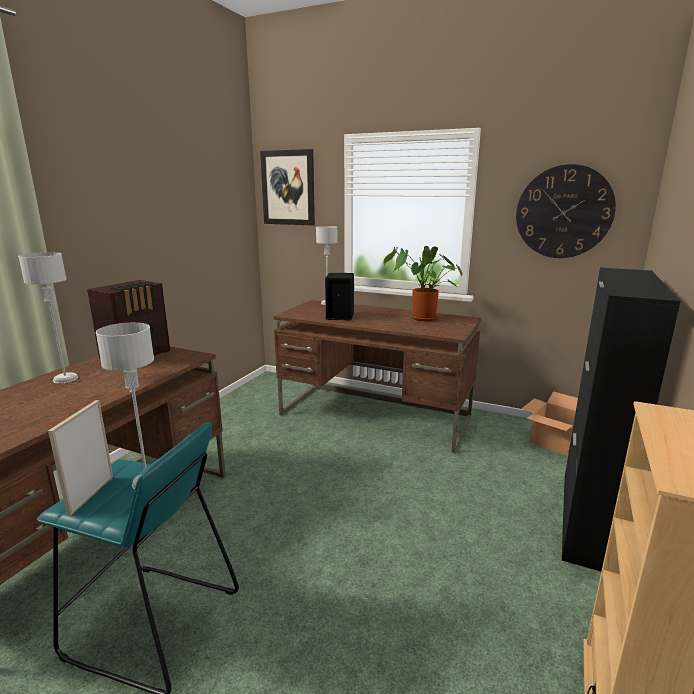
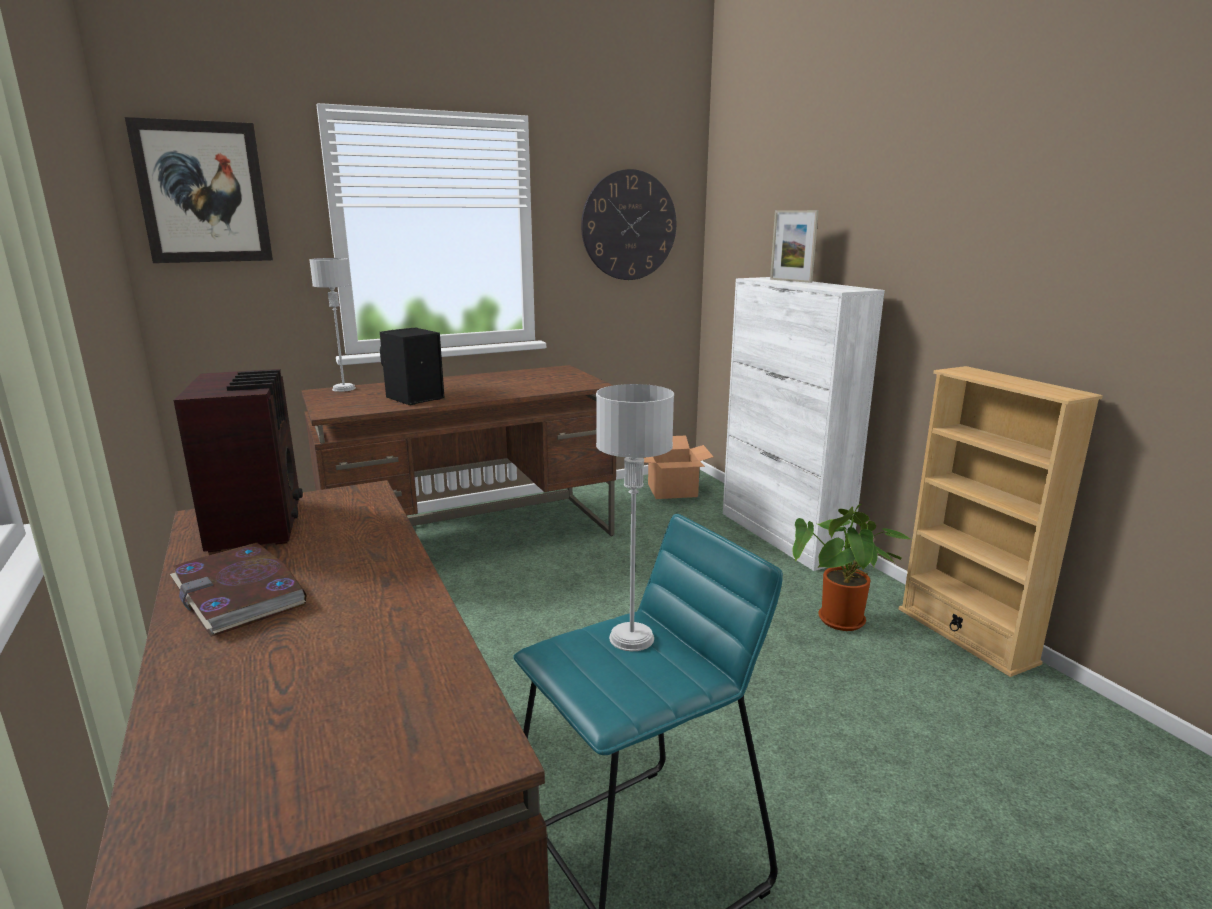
camera: 50 degrees left, 0 degrees up
grey table lamp [18,252,78,384] -> book [170,543,306,637]
picture frame [48,400,113,516] -> picture frame moved to [770,210,819,283]
potted plant [383,246,462,321] -> potted plant moved to [792,504,913,631]
black cabinet [562,268,681,571] -> white cabinet [723,277,885,571]

